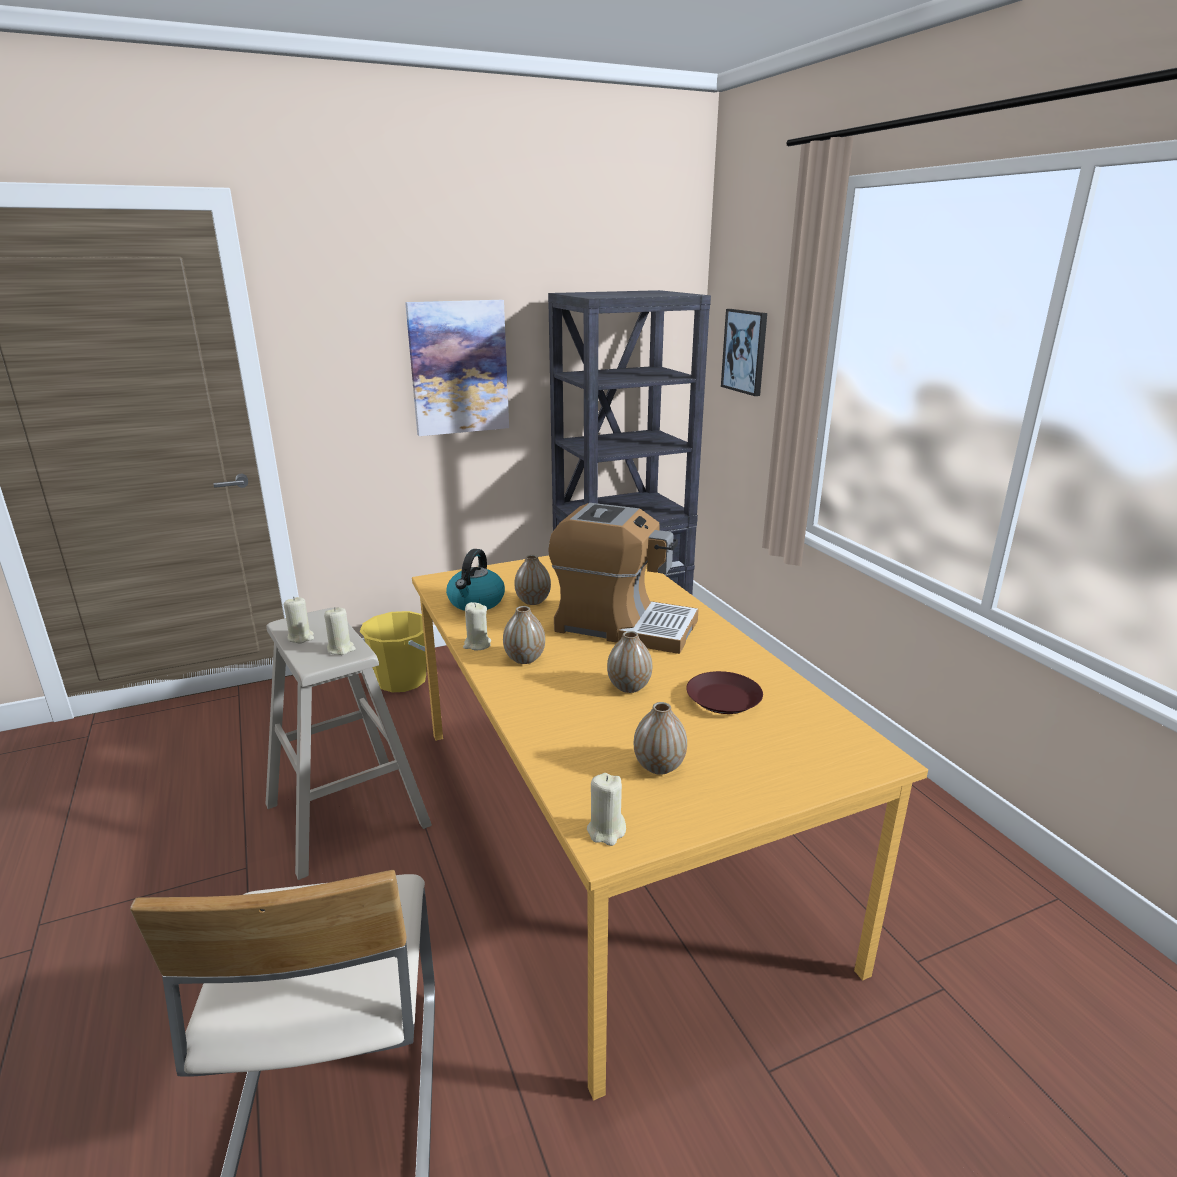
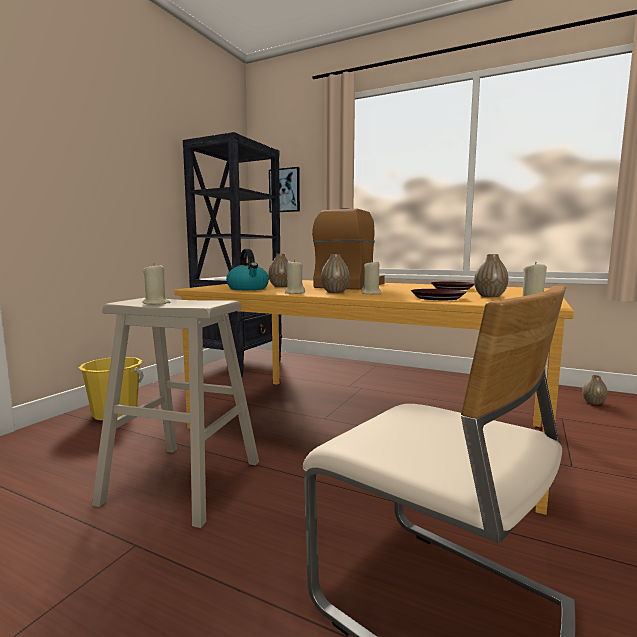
camera: 40 degrees left, 15 degrees down
beige candle [324,607,356,655] -> beige candle moved to [361,261,382,294]
picture [405,300,509,436] -> none
coffee machine [548,503,699,654] -> coffee machine turned 45 degrees counterclockwise [312,208,385,290]
vase [607,631,652,693] -> vase moved to [582,375,608,405]
none -> brown plate [411,289,466,300]

